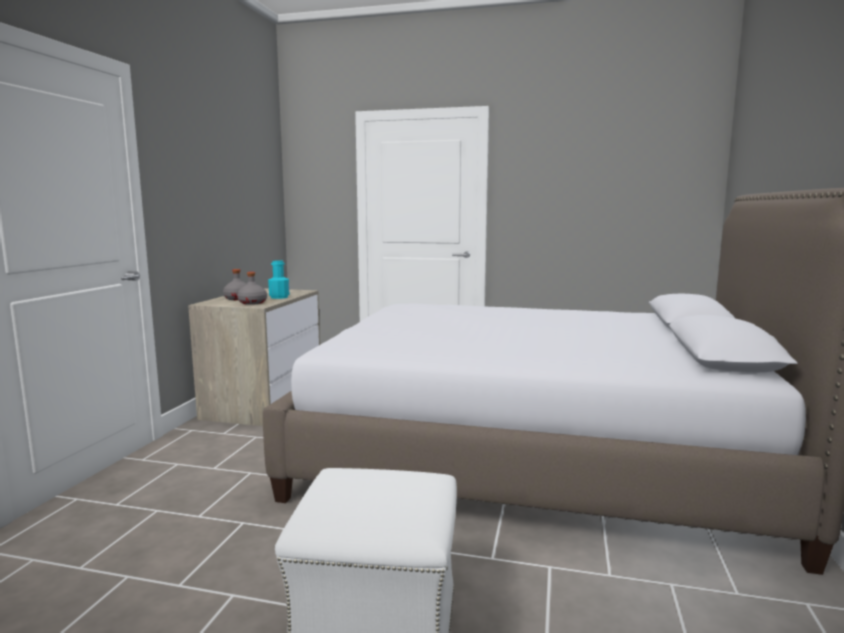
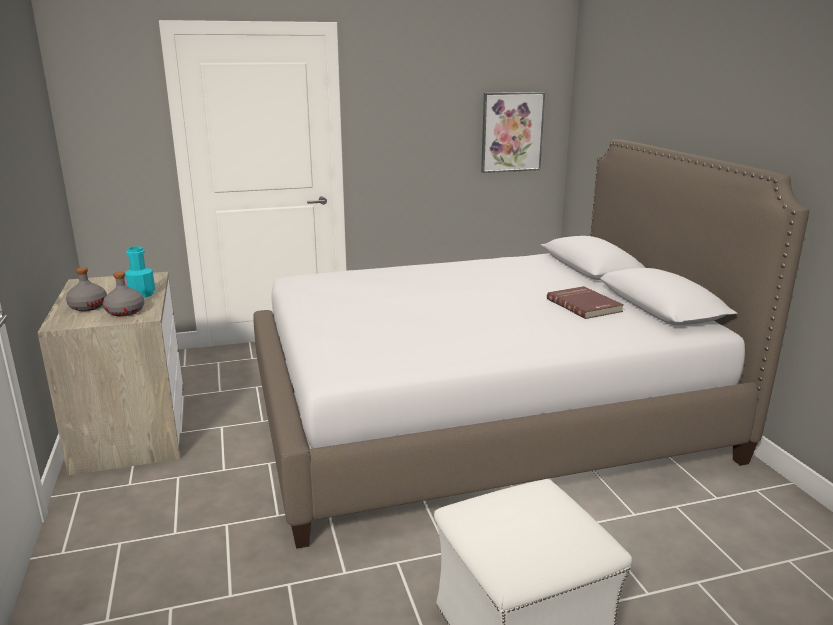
camera: 30 degrees left, 10 degrees up
none -> picture [481,92,545,173]
none -> red book [547,286,624,319]

